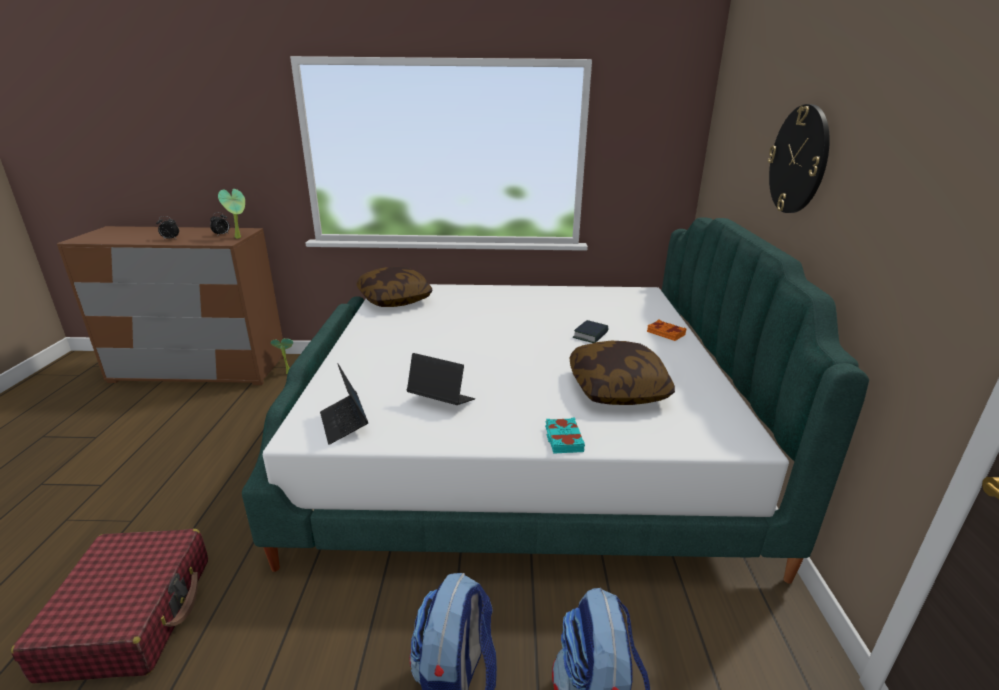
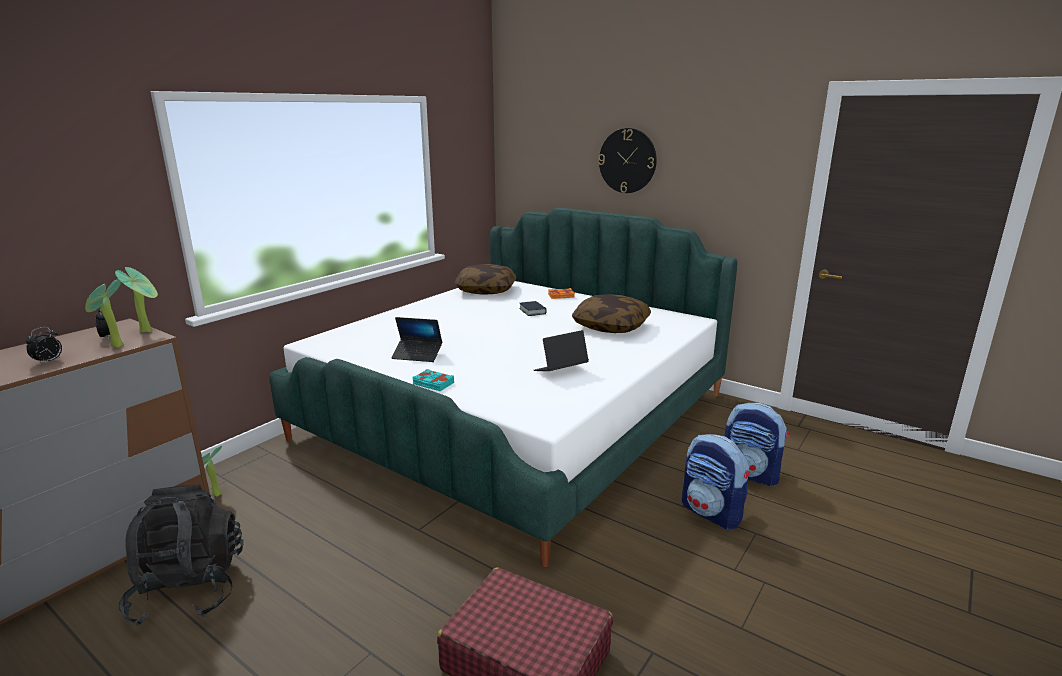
camera: 55 degrees left, 5 degrees down
laptop [320,363,368,445] -> laptop moved to [392,317,442,362]
pillow [356,267,433,307] -> pillow moved to [455,264,516,295]
turquoise book [545,417,585,454] -> turquoise book moved to [412,369,454,391]
none -> potted plant [85,280,124,348]
none -> black backpack [119,485,243,626]

